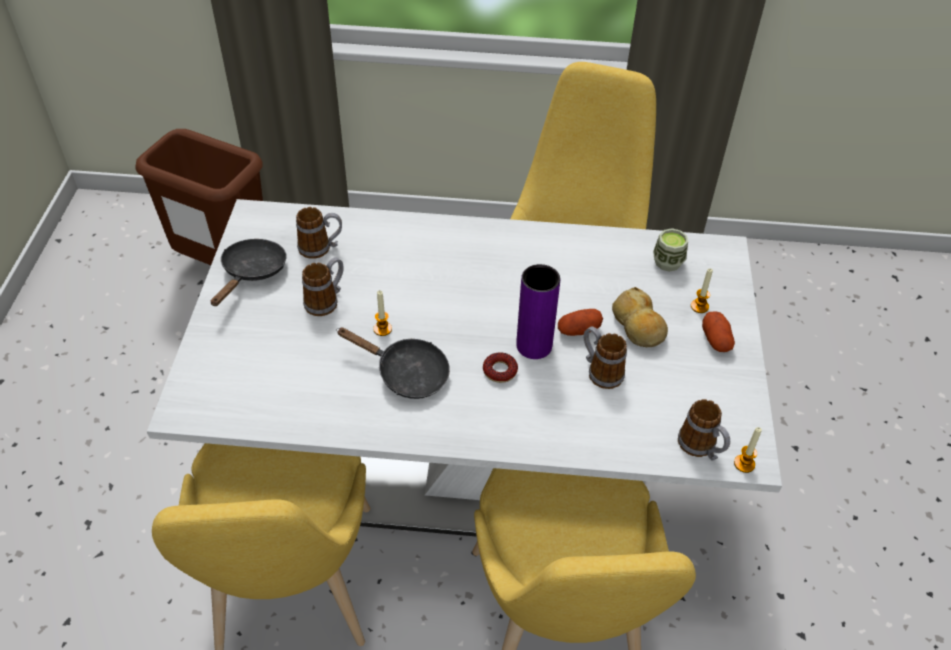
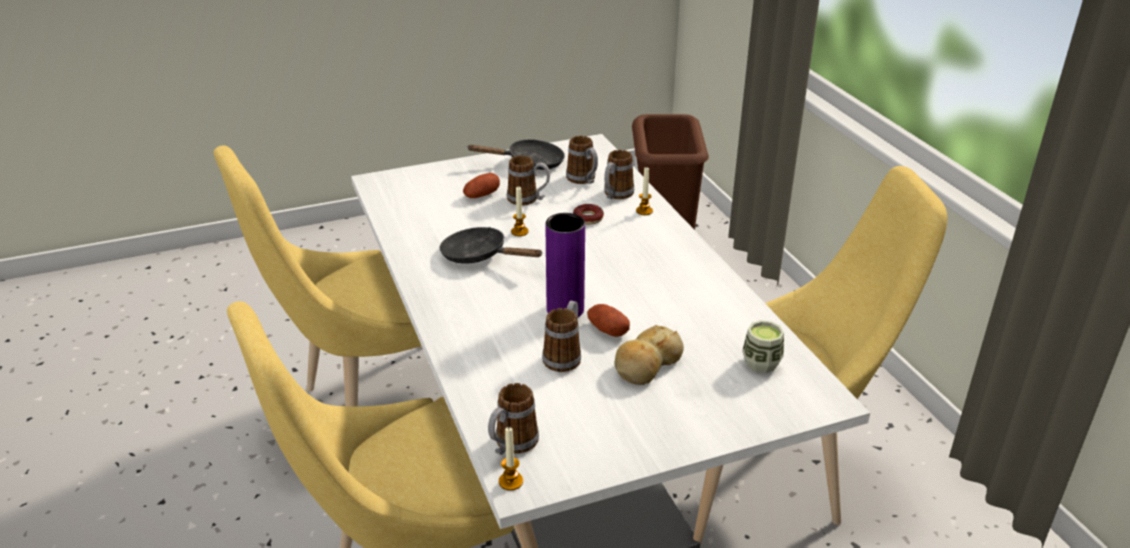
camera: 65 degrees right, 15 degrees down
black frying pan [336,328,450,399] -> black frying pan turned 120 degrees clockwise [439,227,543,264]
donut [483,352,518,383] -> donut moved to [573,204,604,225]
candle [691,268,713,313] -> candle moved to [636,167,653,215]
potato [702,311,735,352] -> potato moved to [463,173,500,198]
none -> mug [604,150,634,199]

